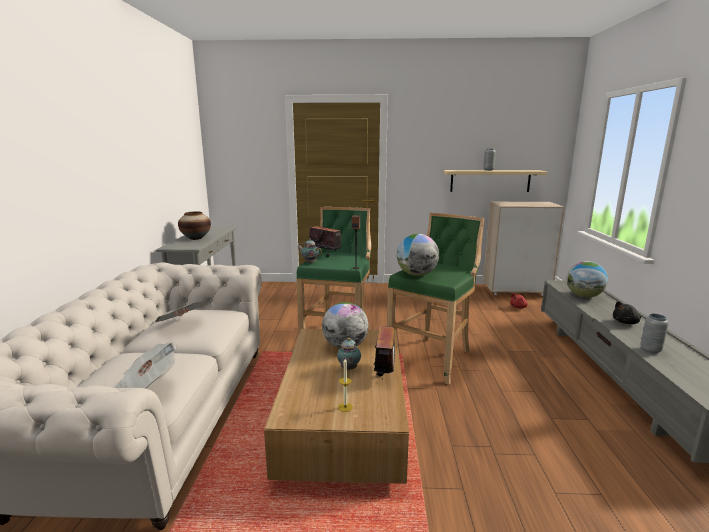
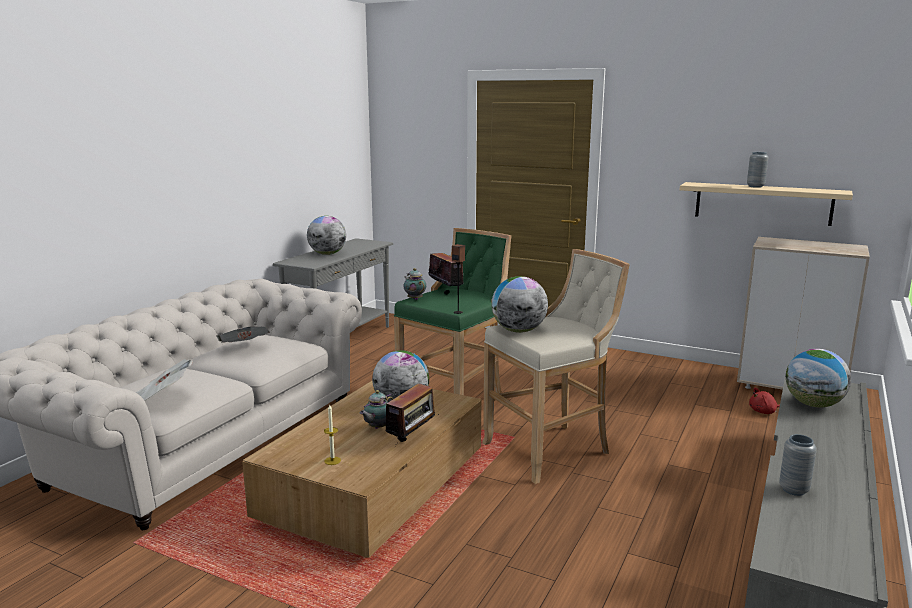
camera: 25 degrees right, 0 degrees up
vase [178,211,211,240] -> globe [307,216,346,255]
green stool [387,213,485,385] -> beige stool [482,249,630,484]
black plush toy [613,301,641,324] -> none

